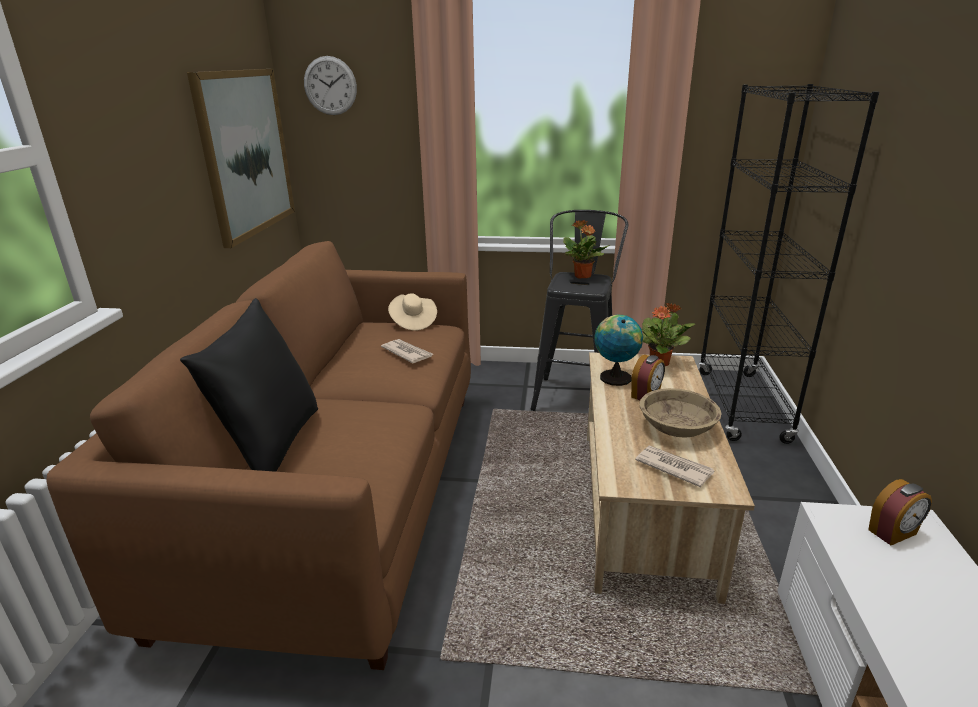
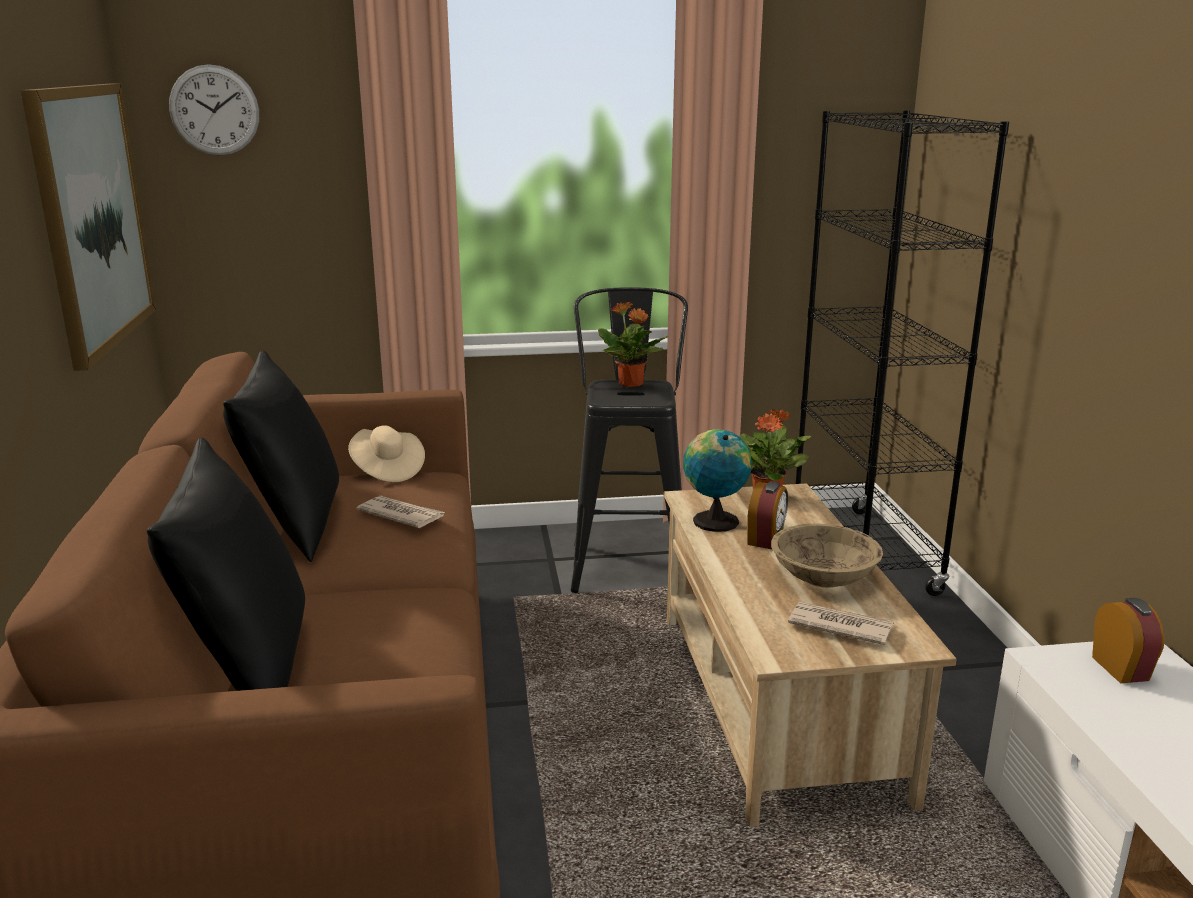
camera: 15 degrees left, 5 degrees down
alarm clock [868,479,932,545] -> alarm clock turned 60 degrees counterclockwise [1092,598,1165,683]
none -> black pillow [223,351,339,562]

